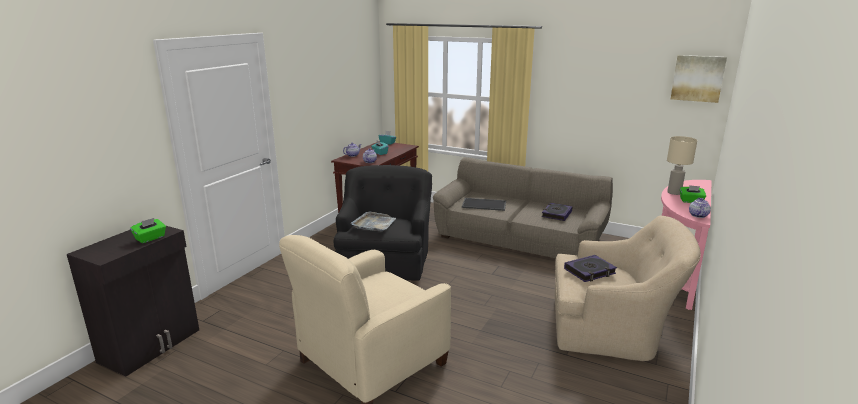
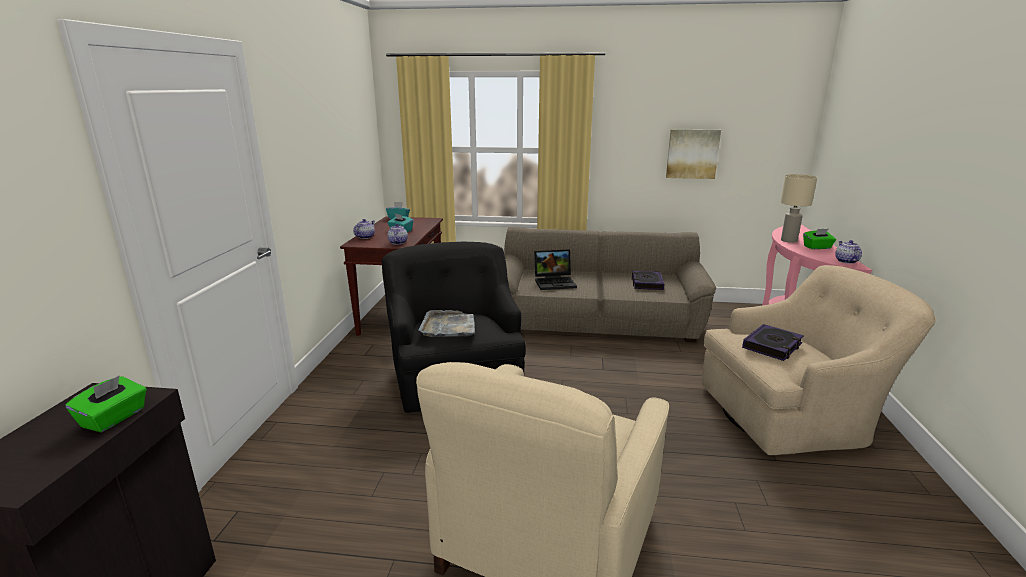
camera: 20 degrees left, 0 degrees up
tray [462,198,506,211] -> laptop [534,249,577,290]
picture [671,55,727,103] -> picture moved to [666,129,721,179]

